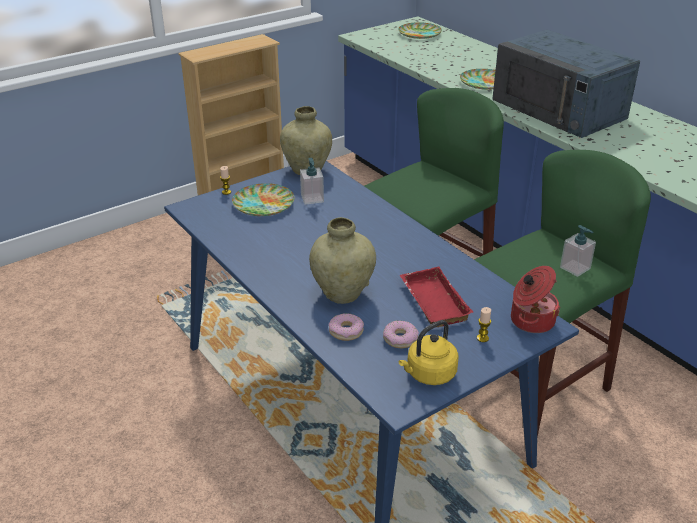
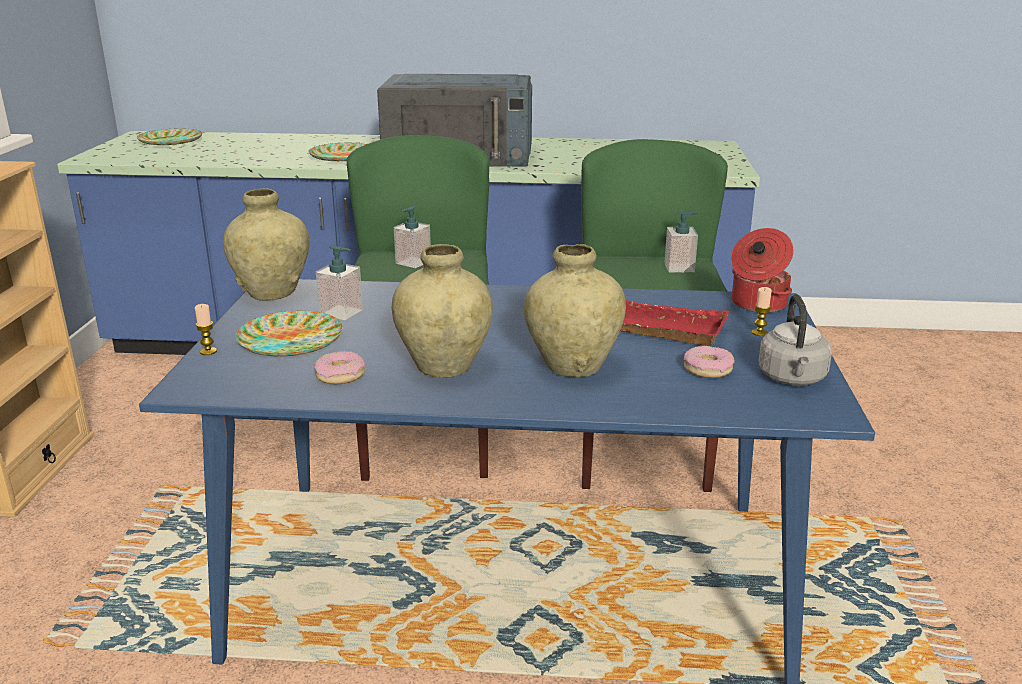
camera: 50 degrees left, 10 degrees down
donut [329,313,364,341] -> donut moved to [314,351,365,384]
yellow kettle [398,320,459,385] -> grey kettle [759,294,832,386]
none -> beige vase [392,244,493,378]
none -> soap dispenser [394,206,431,268]

